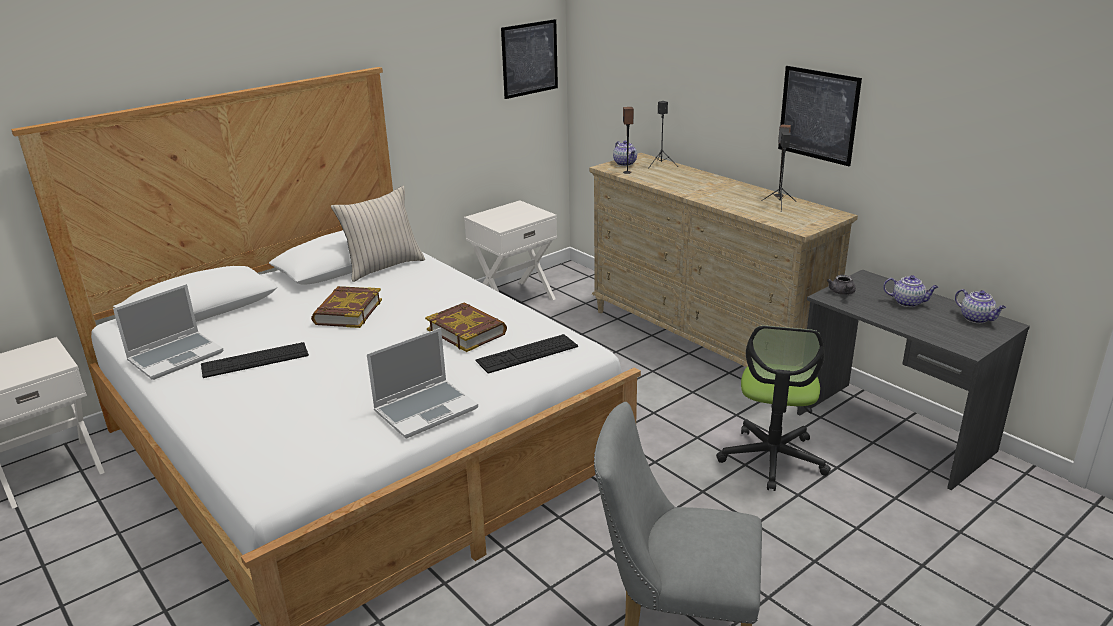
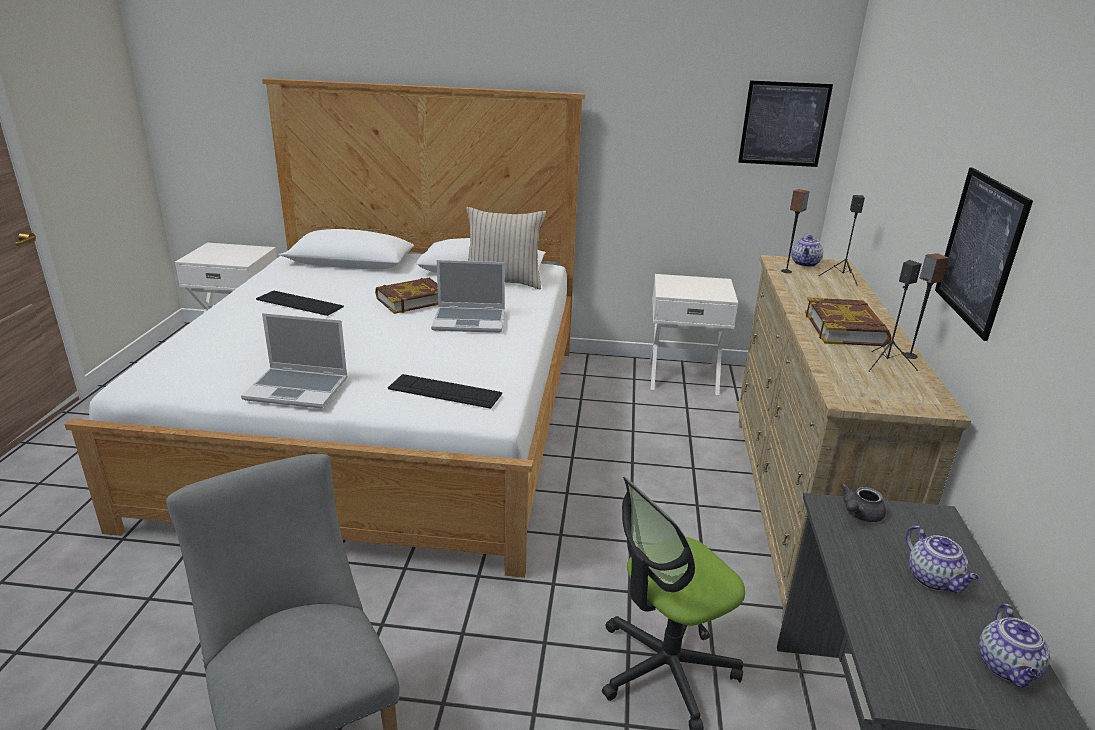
camera: 45 degrees right, 0 degrees up
laptop [113,284,224,380] -> laptop moved to [431,260,505,333]
book [425,303,507,352] -> book moved to [805,297,892,346]

